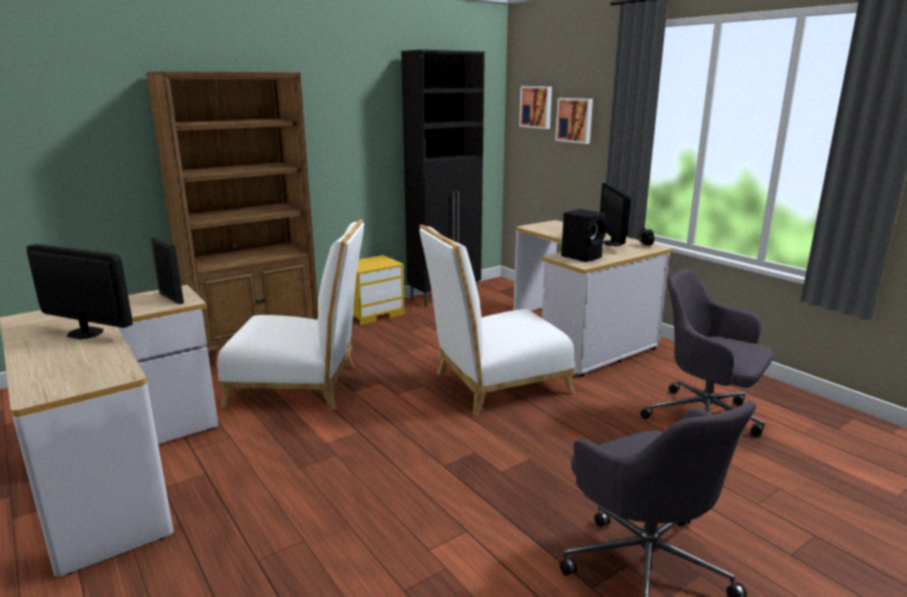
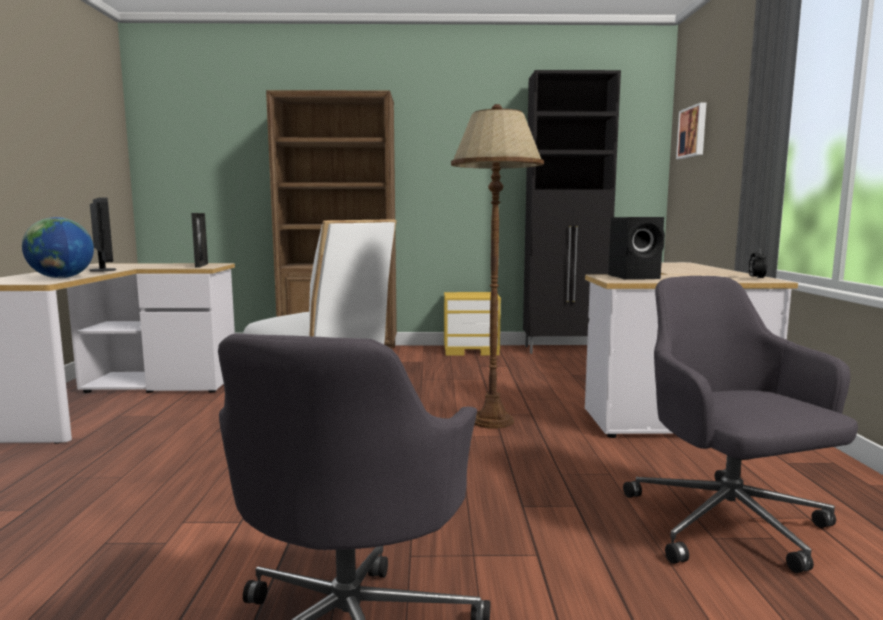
camera: 35 degrees right, 10 degrees down
white chair [419,224,575,415] -> brown floor lamp [451,104,544,429]
picture [555,98,593,144] -> none
monitor [600,183,631,246] -> none
none -> globe [22,217,94,278]

